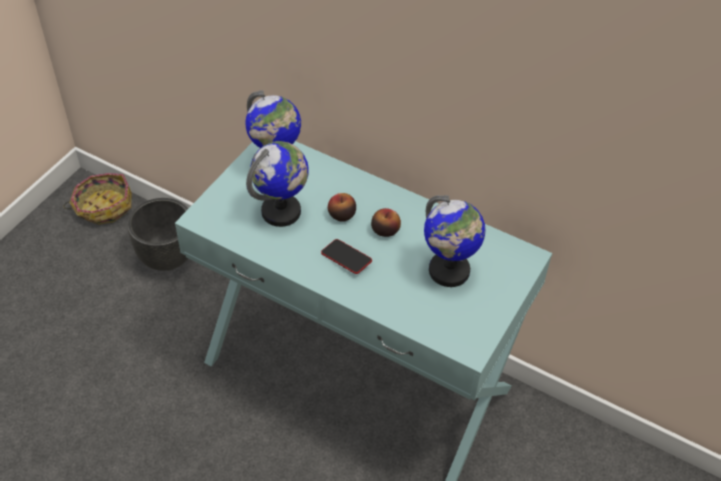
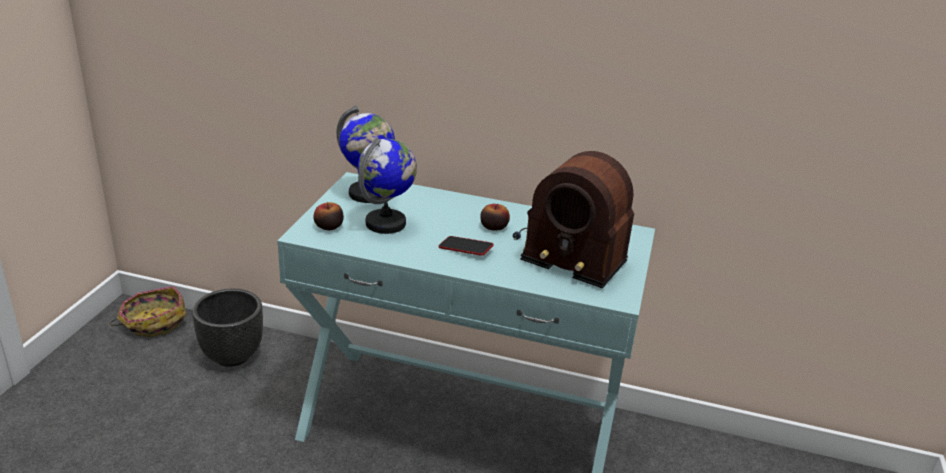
camera: 15 degrees left, 20 degrees down
apple [328,193,356,222] -> apple moved to [313,202,344,230]
globe [424,195,485,287] -> radio [513,151,634,289]

